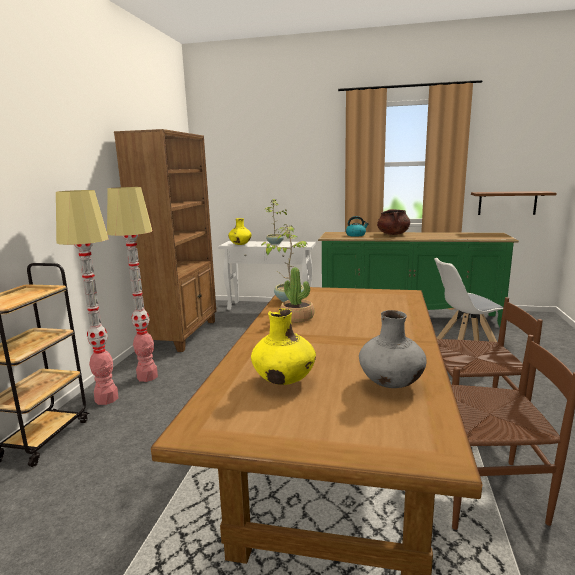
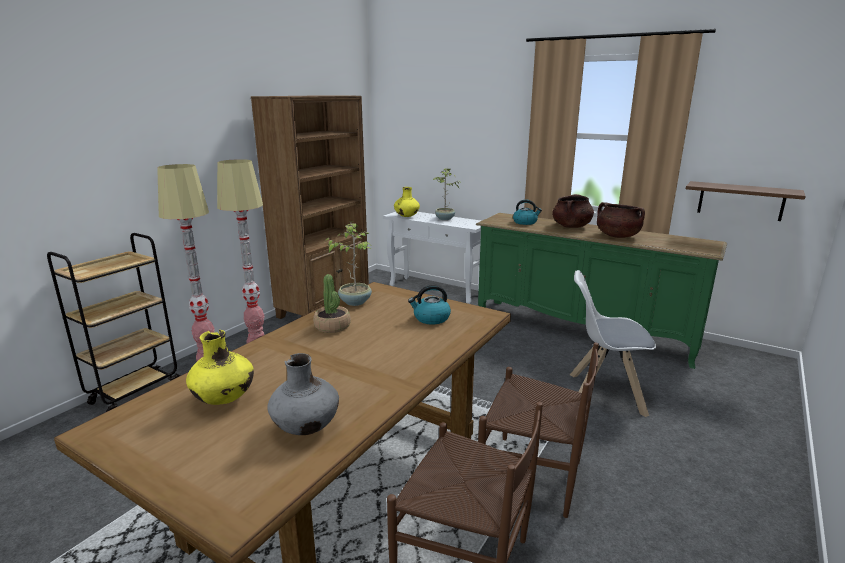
camera: 20 degrees right, 5 degrees up
none -> kettle [408,285,451,325]
none -> brown cooking pot [597,202,645,238]

